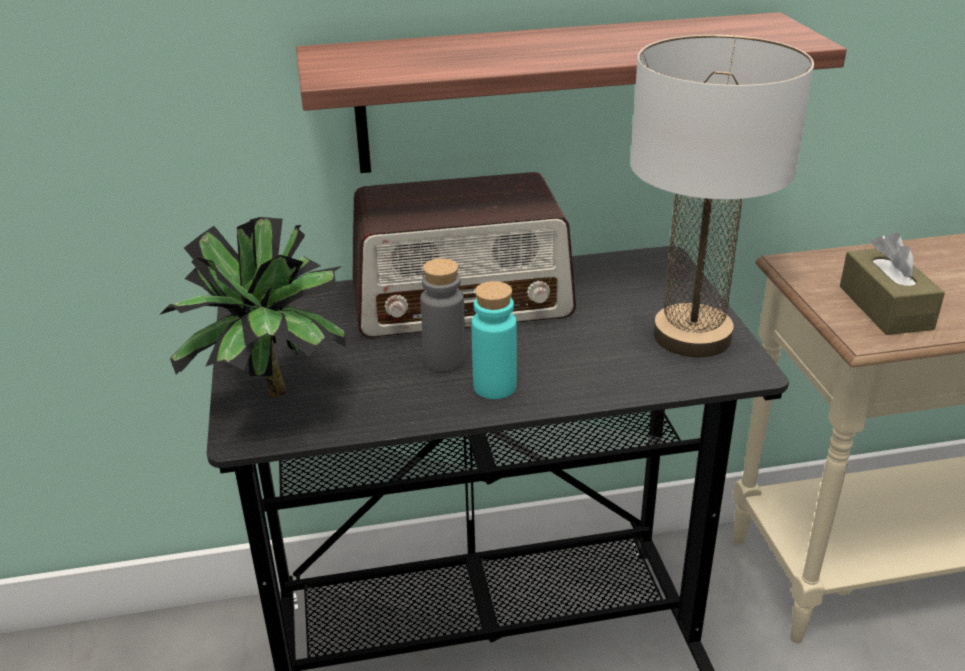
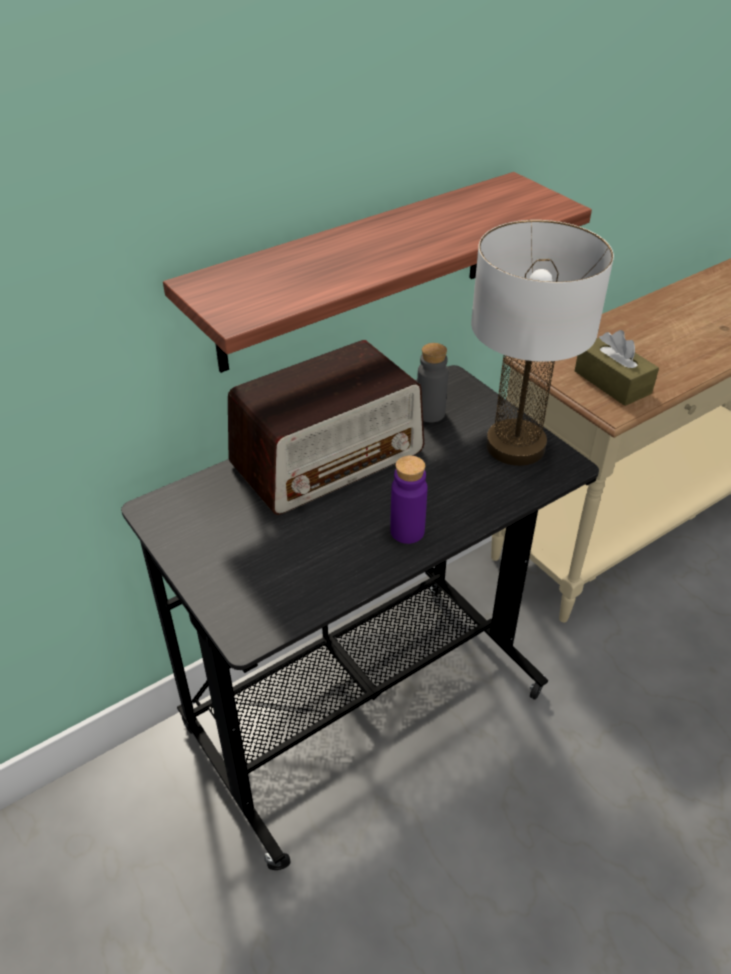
camera: 25 degrees left, 10 degrees up
potted plant [159,217,346,398] -> none
grey bottle [420,258,466,372] -> grey bottle moved to [417,343,448,423]
turquoise bottle [472,281,517,399] -> purple bottle [390,455,428,544]

